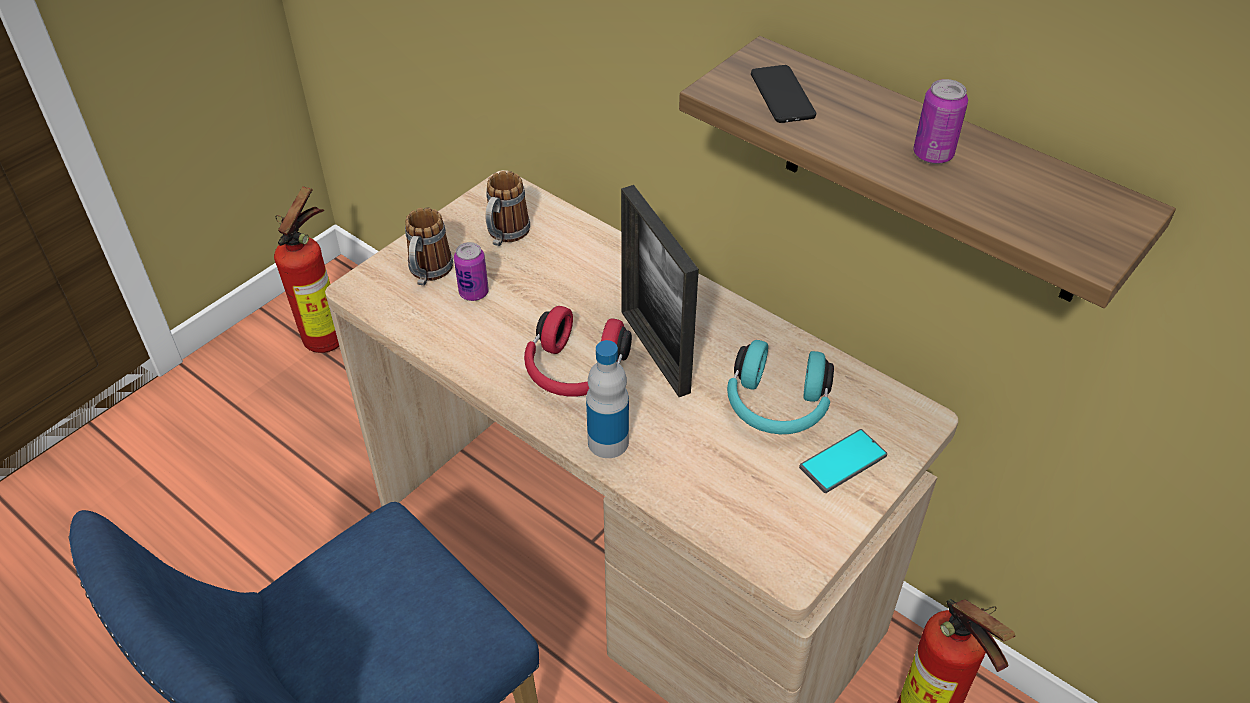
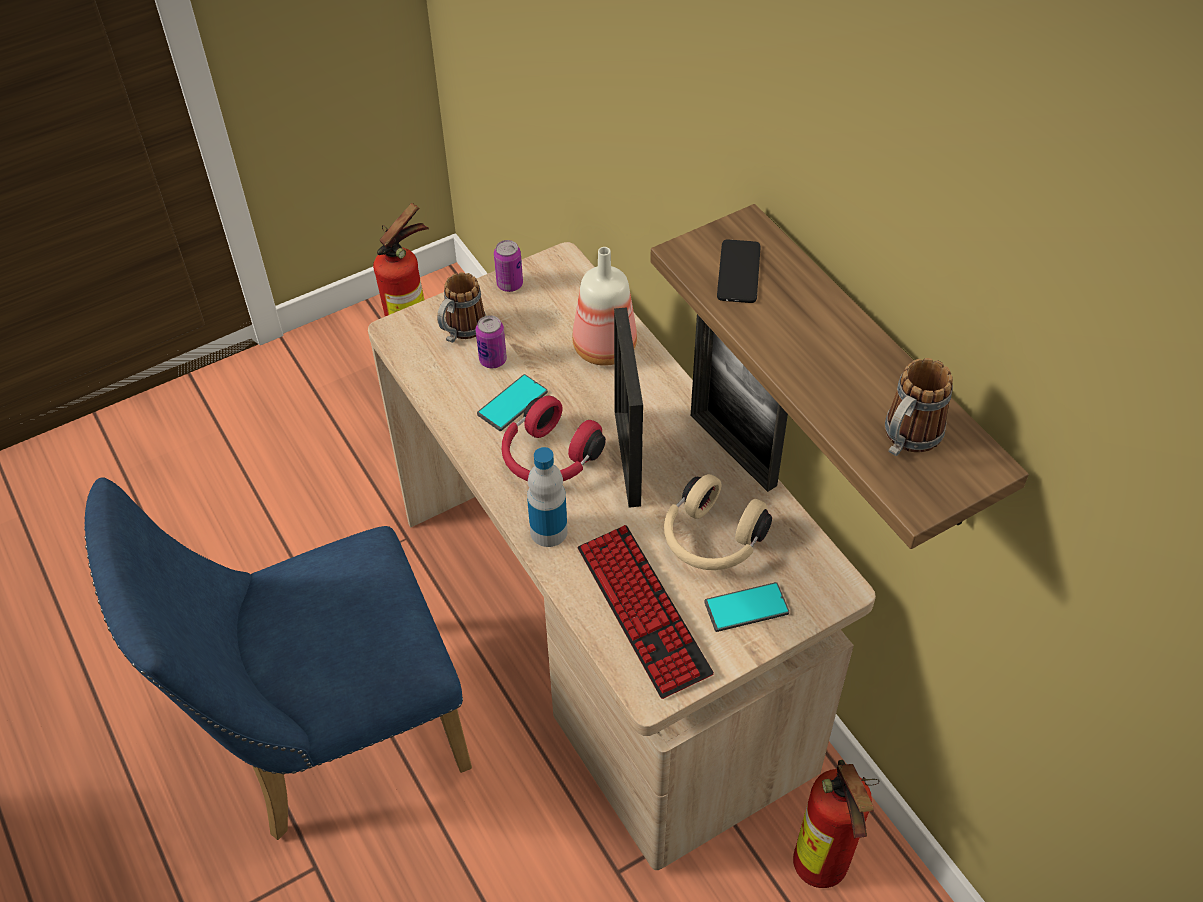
camera: 20 degrees right, 5 degrees up
mug [485,171,530,246] -> mug moved to [885,358,953,456]
turquoise headphones [727,340,834,434] -> beige headphones [664,474,772,570]
can [913,79,968,164] -> can moved to [494,240,523,292]
none -> phone [477,374,548,431]
none -> bottle [572,247,637,366]
none -> keyboard [578,525,714,699]
none -> picture frame [691,314,788,492]

